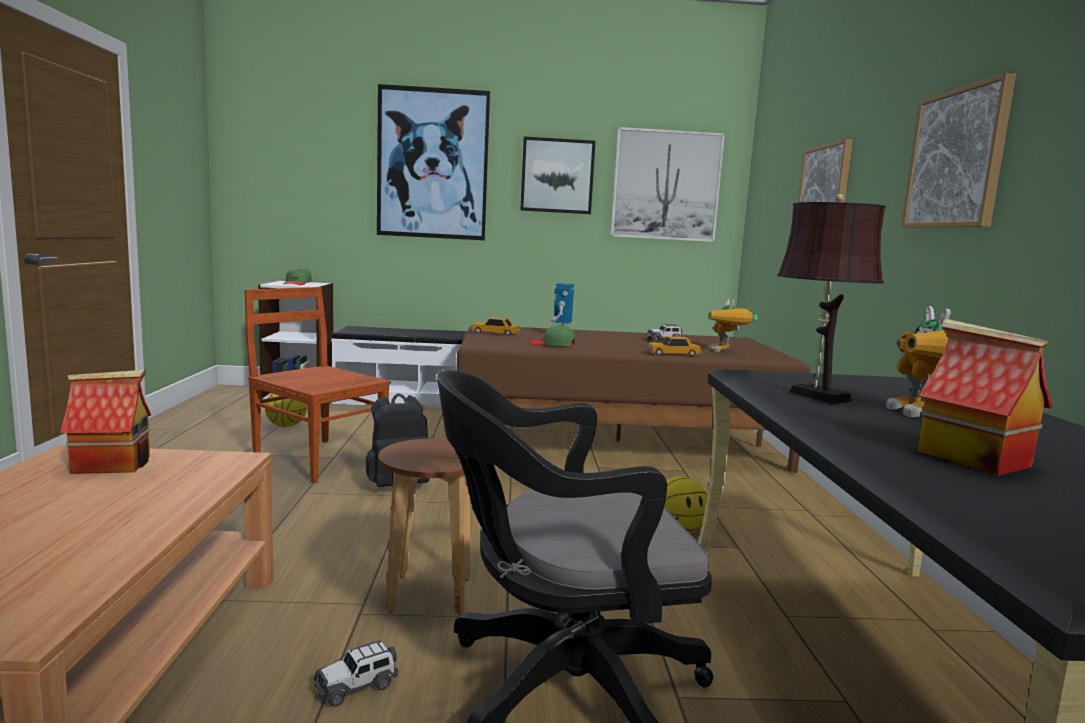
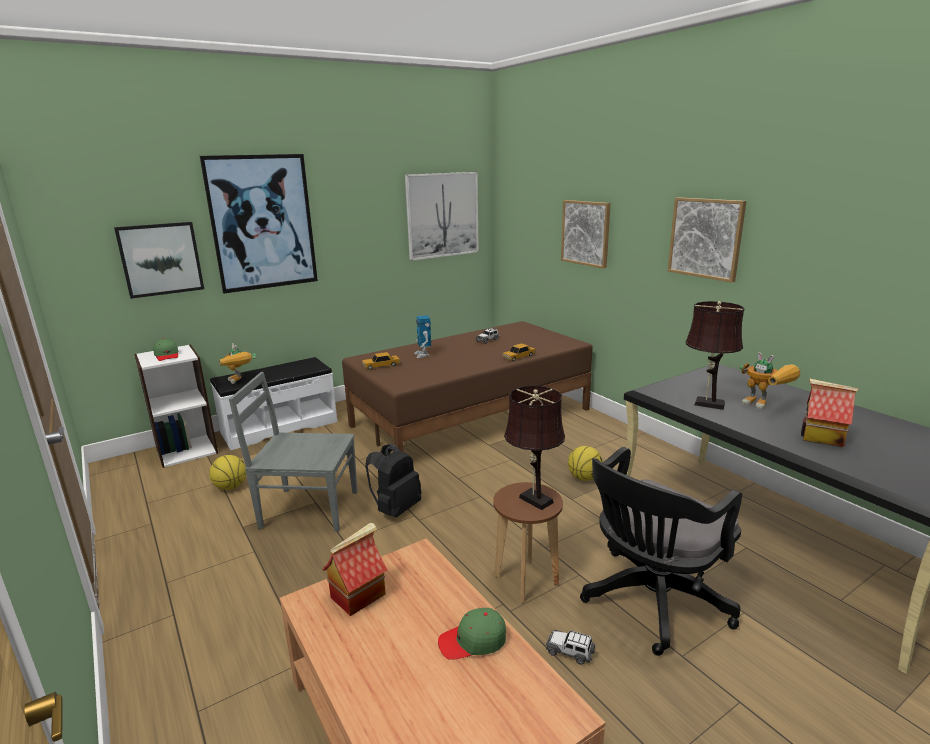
camera: 30 degrees left, 10 degrees up
brown chair [245,287,391,483] -> grey chair [229,372,357,532]
toy car [314,640,399,707] -> toy car turned 90 degrees clockwise [546,630,595,665]
picture [520,137,595,214] -> picture moved to [114,222,204,299]
green cap [531,325,575,346] -> green cap moved to [438,608,506,660]
toy robot [709,299,758,352] -> toy robot moved to [219,343,256,384]
none -> brown table lamp [504,386,565,510]

